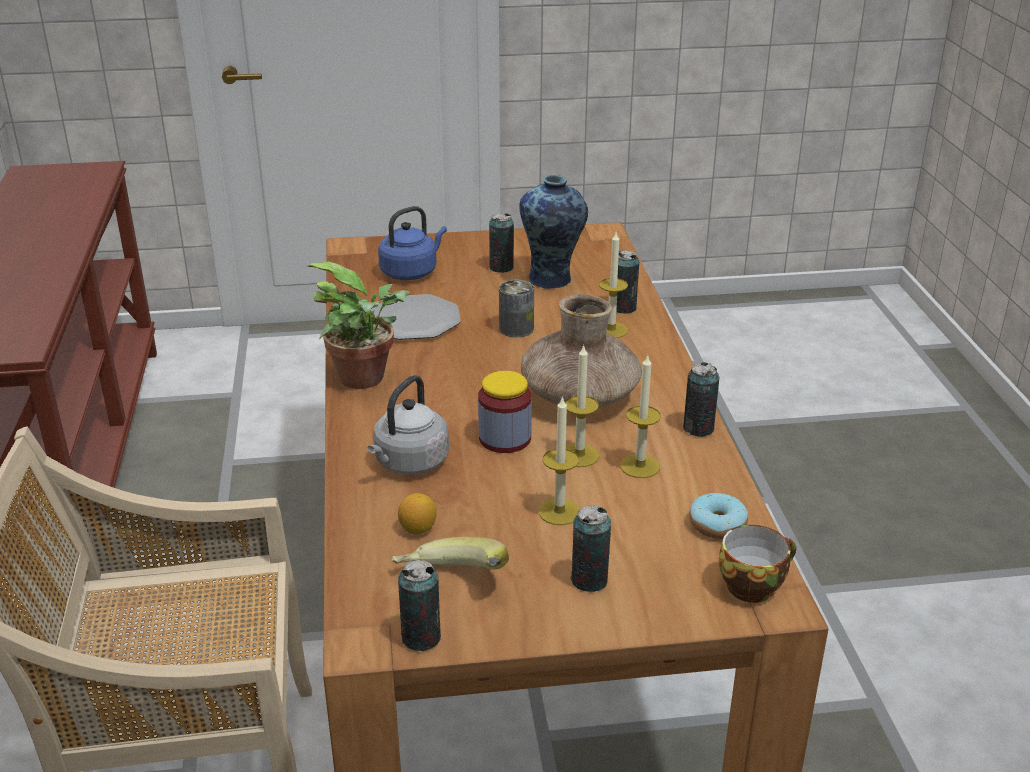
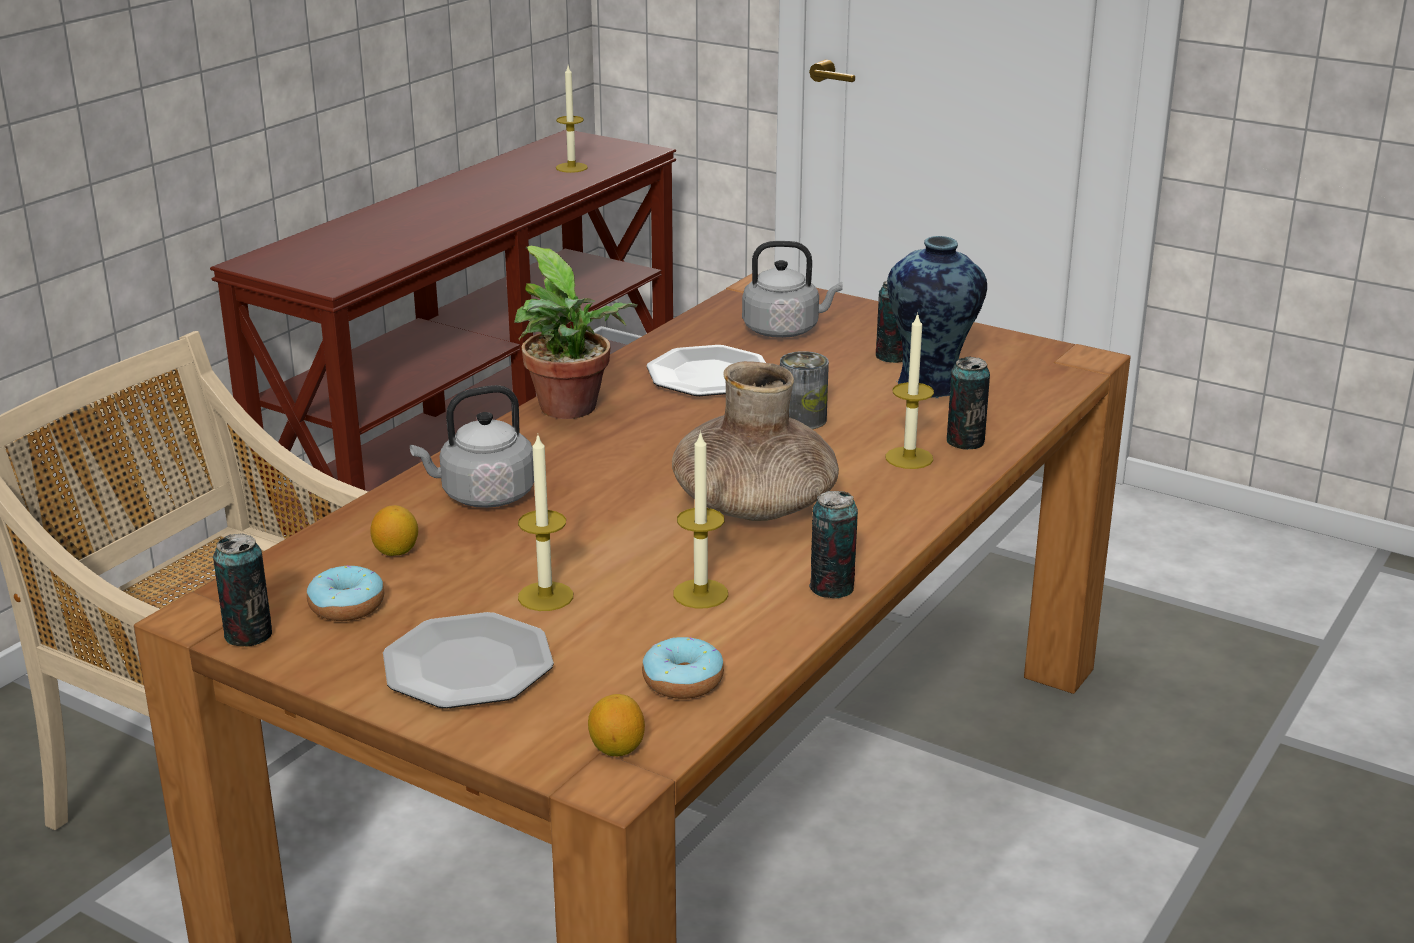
camera: 40 degrees right, 5 degrees down
blue kettle [378,206,447,280] -> grey kettle [742,241,843,338]
banana [391,537,509,569] -> donut [307,566,384,621]
jar [478,371,532,453] -> none
candle [565,344,600,467] -> candle moved to [556,66,588,173]
can [571,506,611,592] -> plate [383,612,554,709]
cup [719,525,796,603] -> lemon [588,694,645,756]

